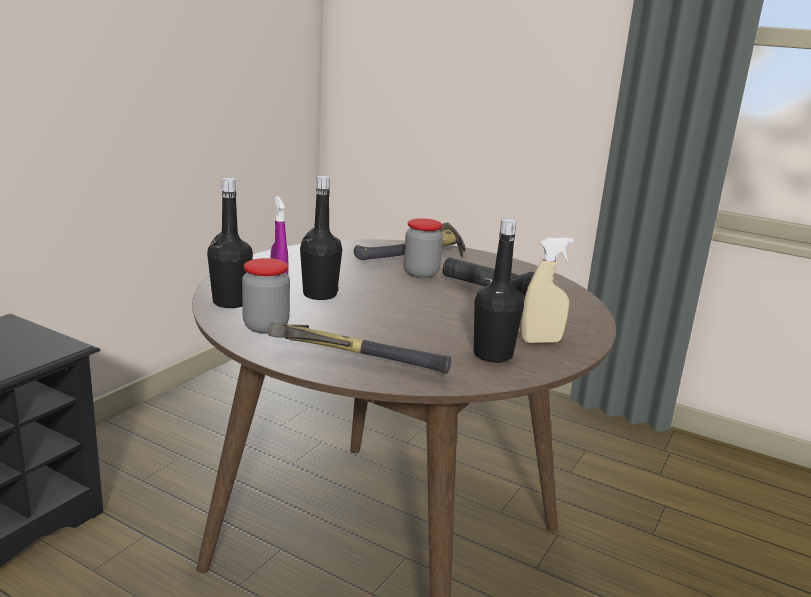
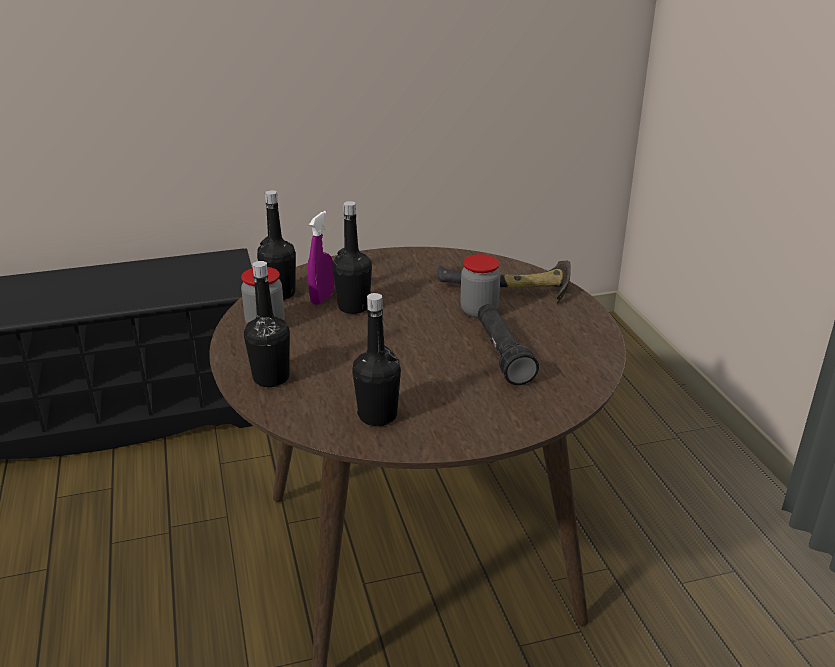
camera: 45 degrees right, 10 degrees up
hammer [268,323,451,374] -> black bottle [244,261,290,387]
beige spray bottle [521,237,574,343] -> none

